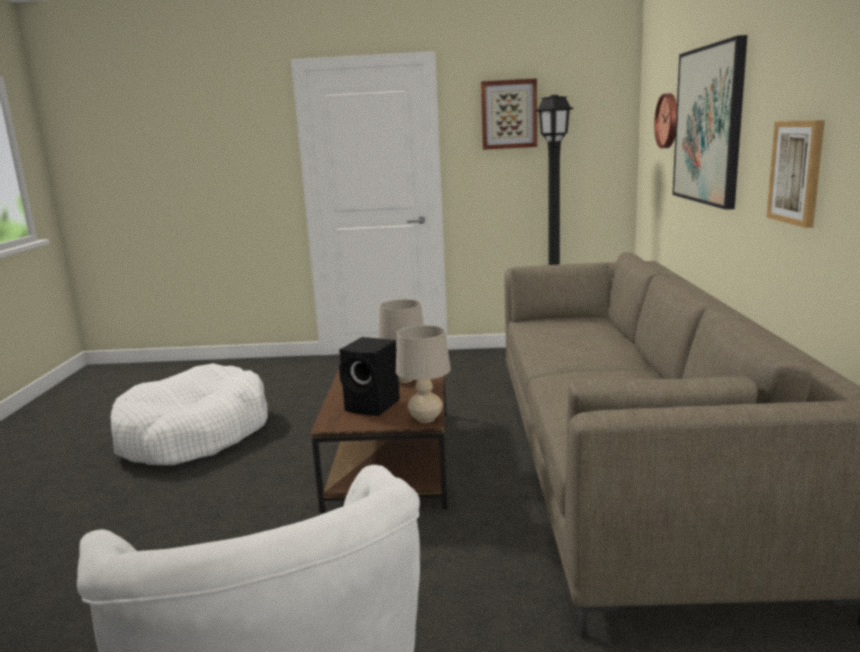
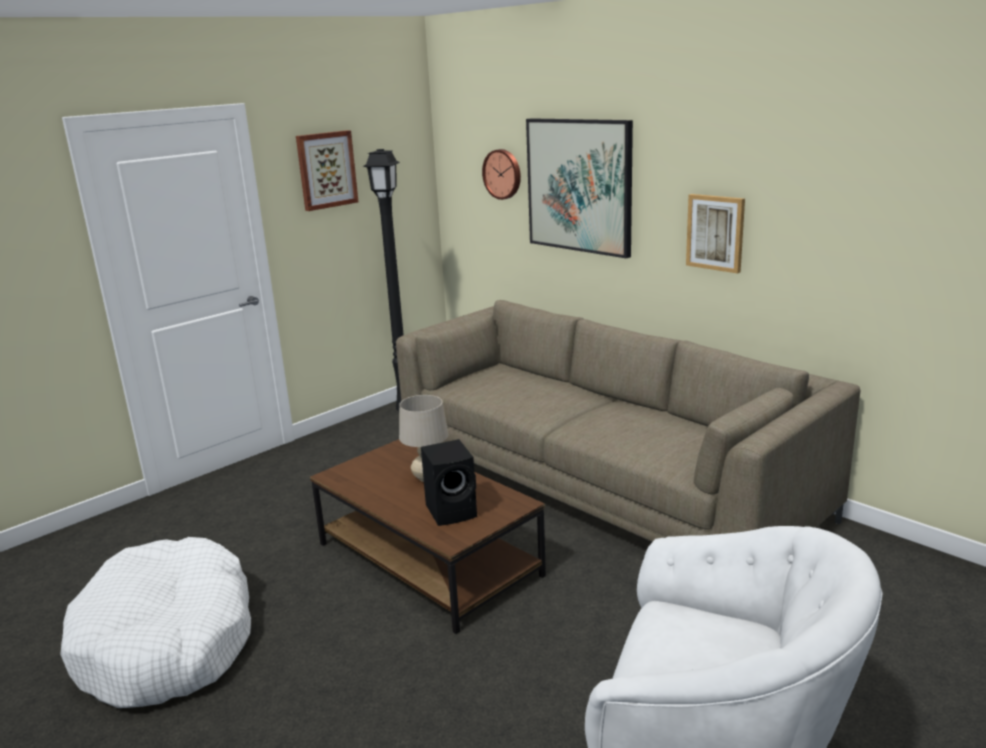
camera: 45 degrees left, 5 degrees up
beige table lamp [396,325,451,423] -> none

